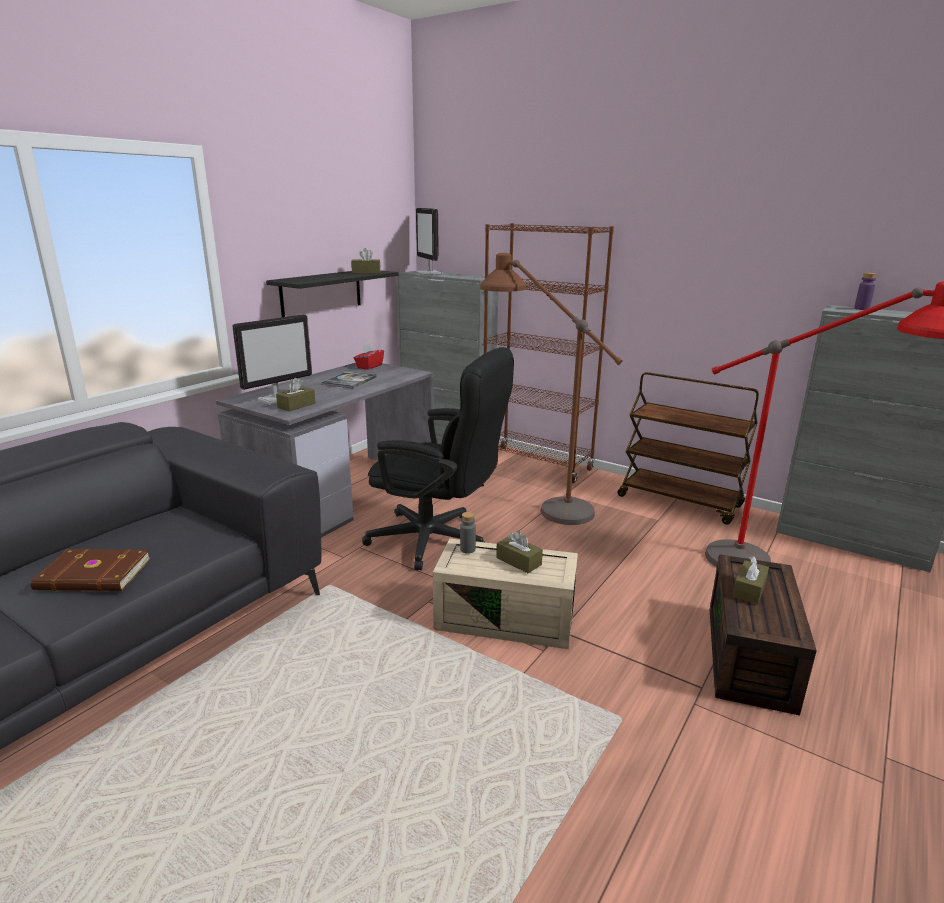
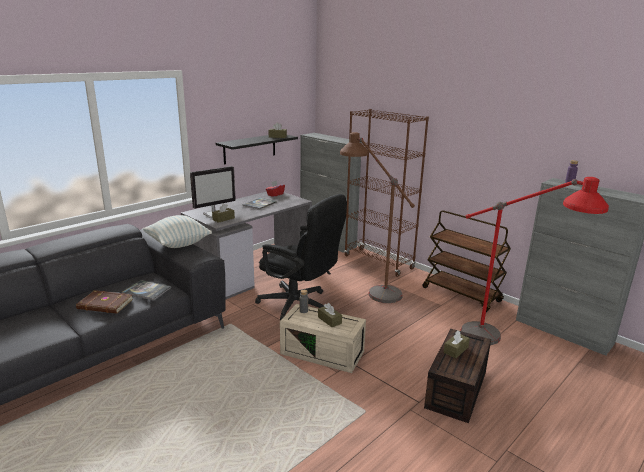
camera: 10 degrees right, 0 degrees up
monitor [416,208,443,275] -> none
none -> book [122,280,172,300]
none -> pillow [143,215,212,248]

